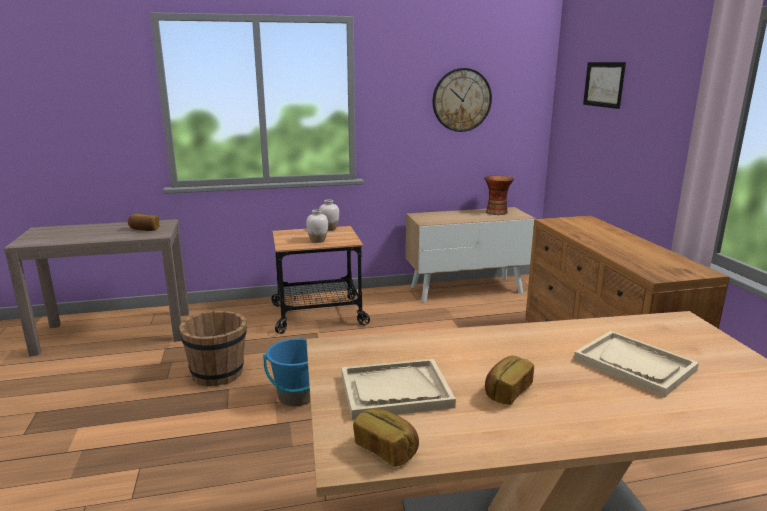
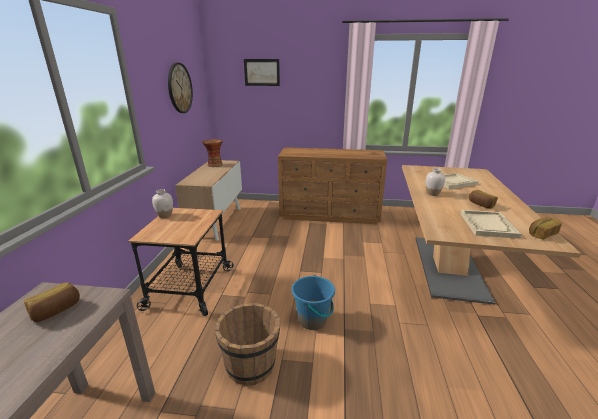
camera: 70 degrees left, 5 degrees up
white vase [306,209,328,243] -> white vase moved to [426,168,445,196]

